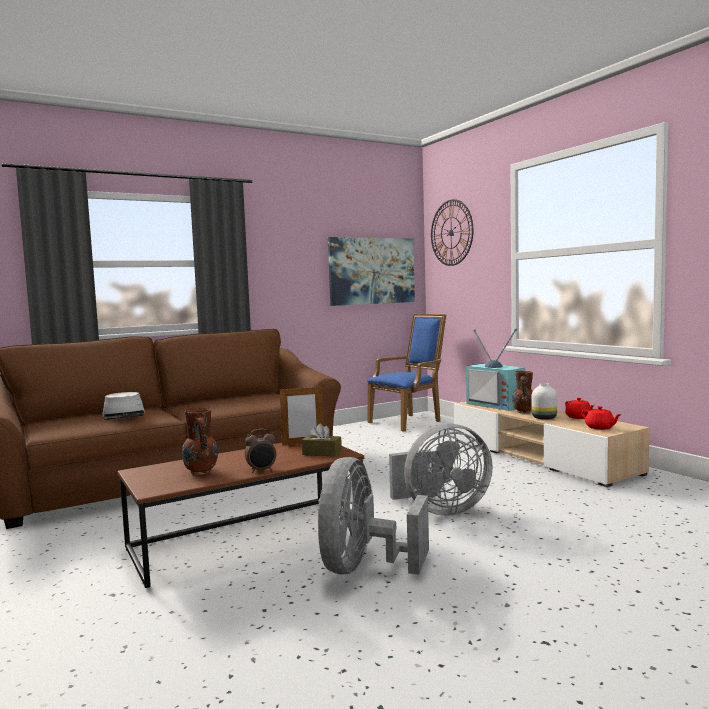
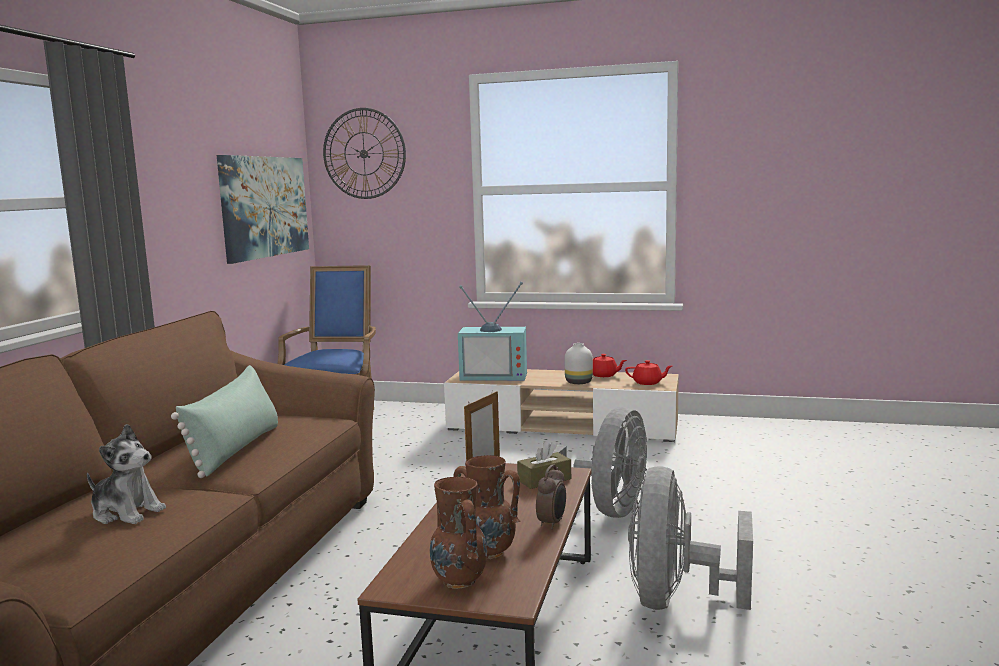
camera: 45 degrees left, 5 degrees up
grey hat [102,392,145,420] -> plush toy [87,424,166,524]
grey fan [318,457,429,574] -> grey fan turned 45 degrees clockwise [628,466,753,610]
brown vase [512,371,533,413] -> brown vase moved to [430,477,487,589]
none -> green pillow [171,365,278,478]

